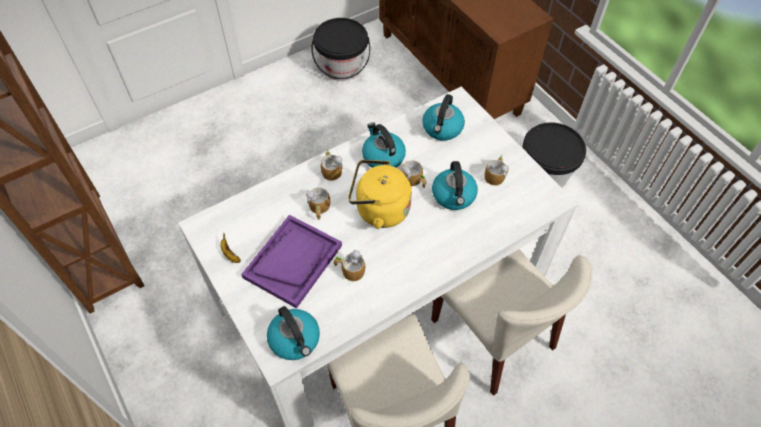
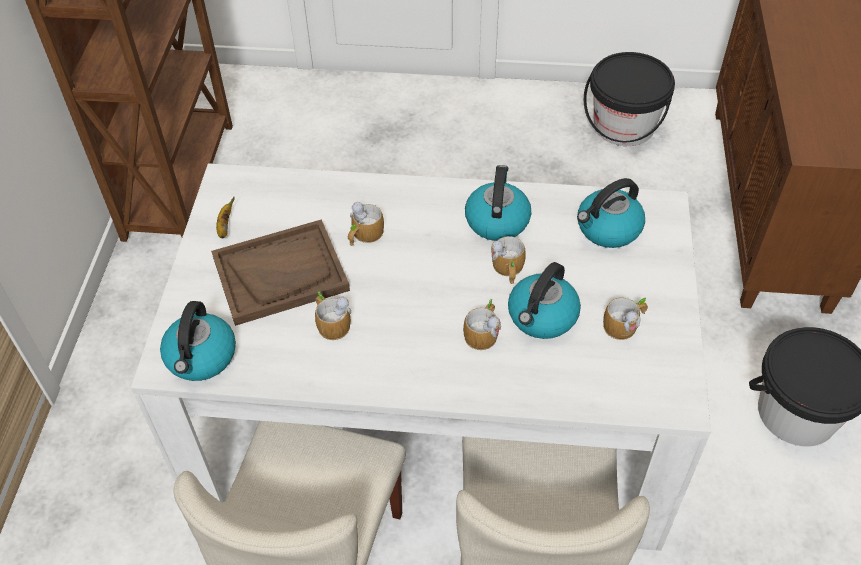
camera: 40 degrees right, 5 degrees down
purple tray [241,215,342,309] -> brown tray [211,219,350,326]
mug [321,149,343,181] -> mug moved to [463,299,501,350]
yellow kettle [348,160,412,229] -> none

